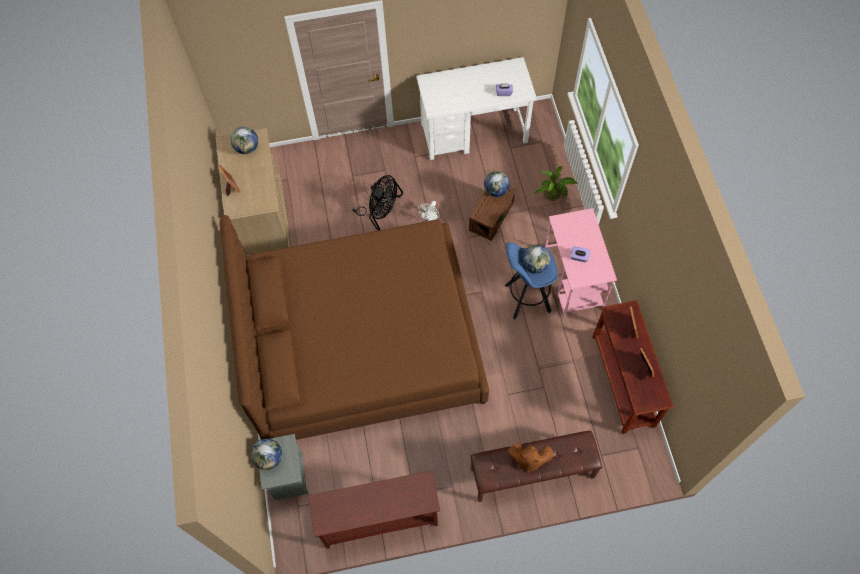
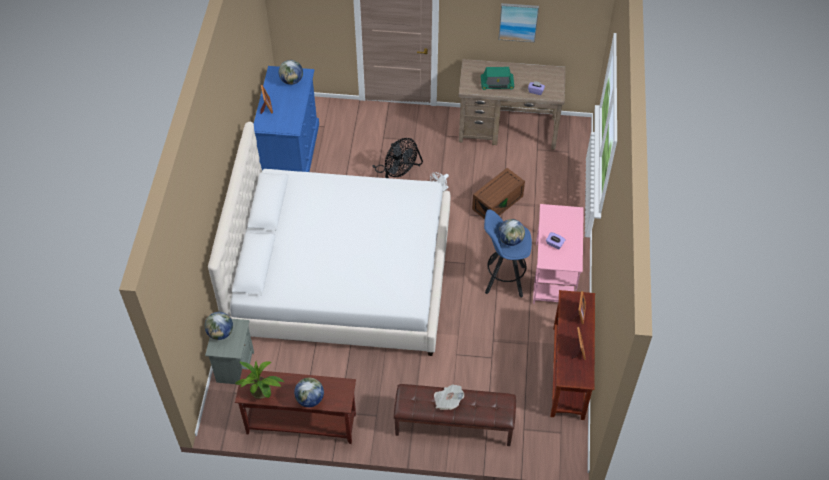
camera: 15 degrees right, 10 degrees down
beige dresser [216,128,292,257] -> blue dresser [254,66,319,172]
brown bed [219,215,489,440] -> white bed [208,122,451,356]
white desk [416,57,536,160] -> brown desk [459,59,566,150]
globe [484,171,510,197] -> globe moved to [294,378,324,407]
brown plush toy [508,443,554,473] -> newspaper [434,384,464,410]
potted plant [535,166,578,201] -> potted plant moved to [235,361,284,399]
none -> radio [481,67,514,90]
none -> picture [498,3,539,42]

